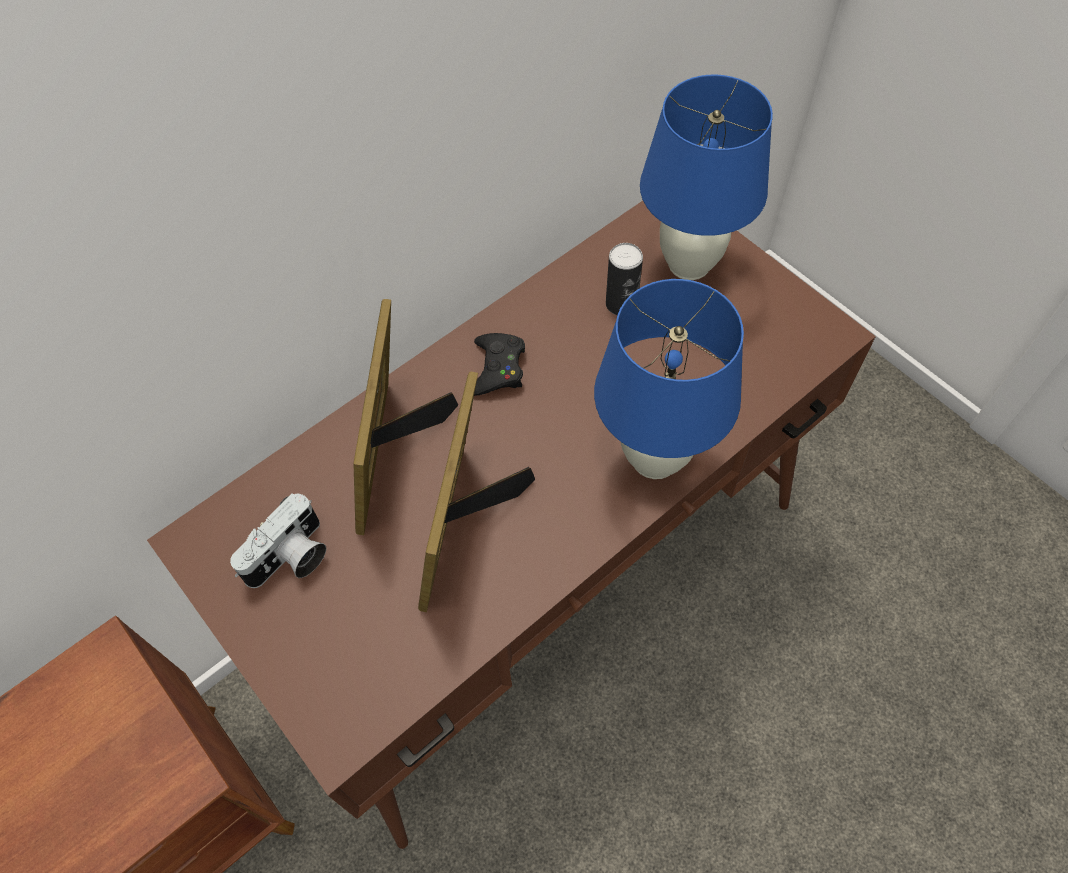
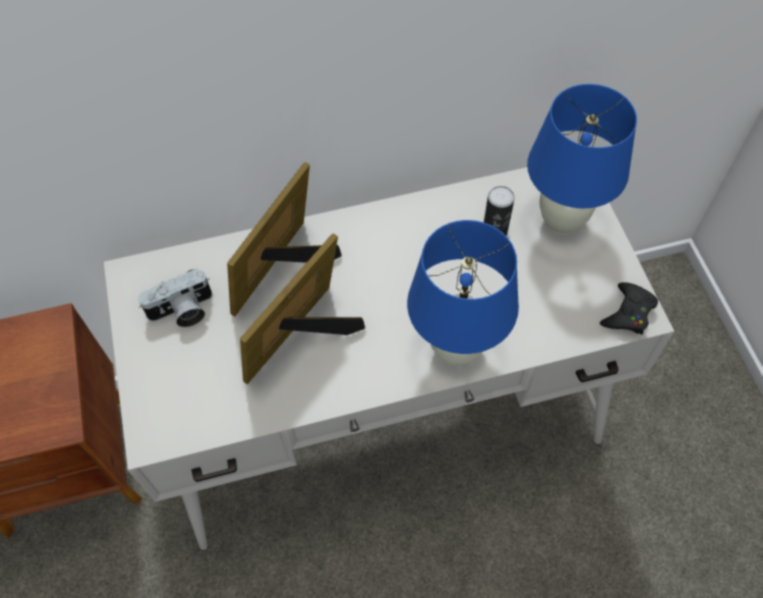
camera: 25 degrees right, 0 degrees up
brown desk [147,201,876,849] -> white desk [104,167,674,550]
black game controller [474,333,525,396] -> black game controller moved to [600,282,658,335]

